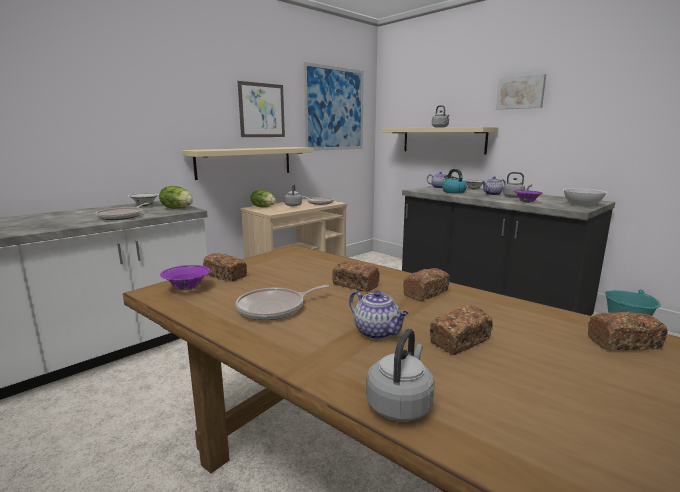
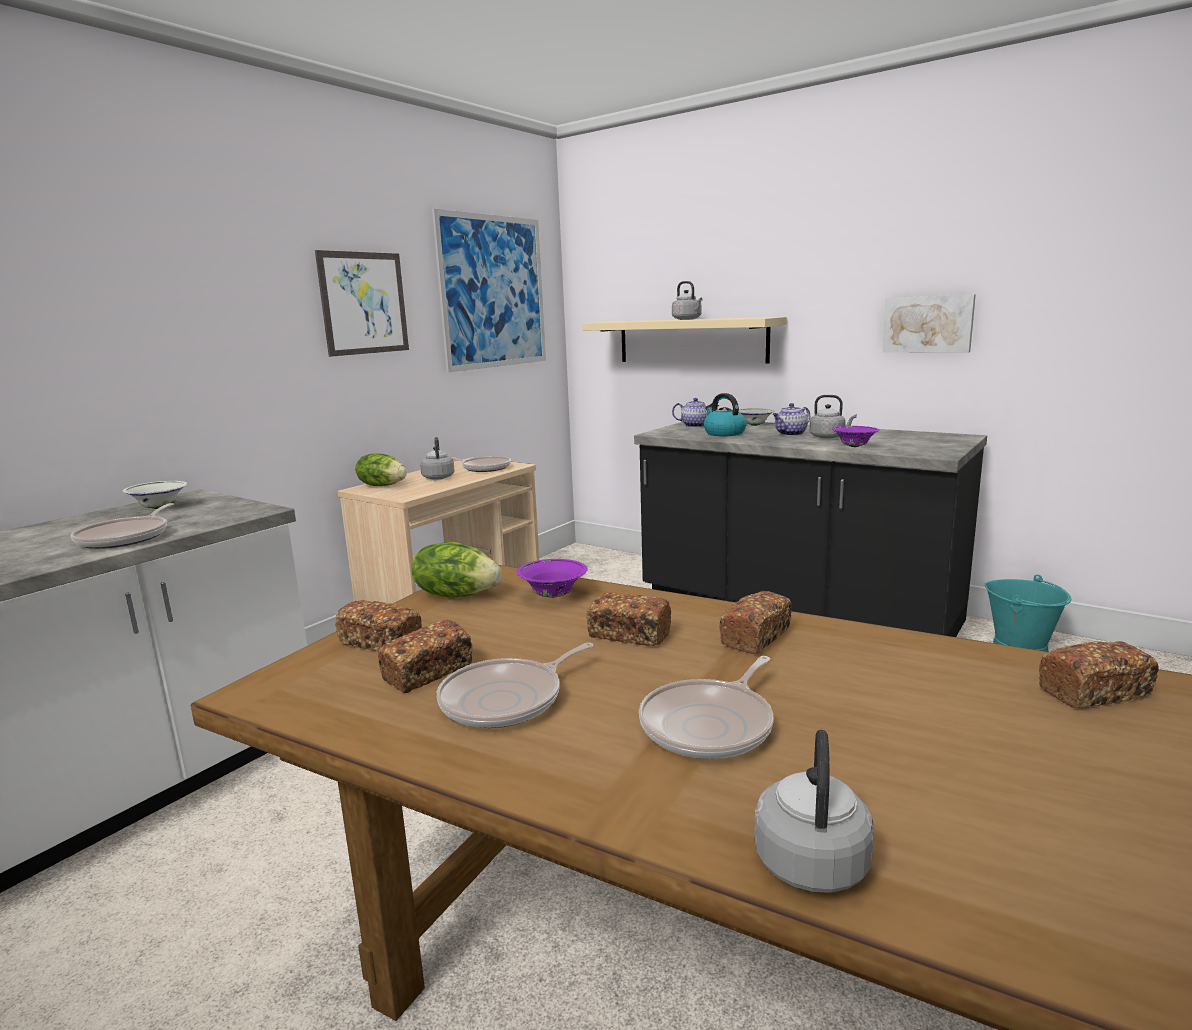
camera: 10 degrees left, 0 degrees up
lettuce [159,186,193,209] -> lettuce moved to [411,542,502,597]
purple bowl [160,265,210,290] -> purple bowl moved to [516,559,588,598]
beige shelf [181,147,314,180] -> none
teapot [349,290,409,339] -> frying pan [639,656,774,759]
bread [429,306,493,355] -> bread moved to [378,620,473,693]
picture [496,74,546,110] -> picture moved to [882,294,976,353]
white bowl [563,188,607,206] -> none

